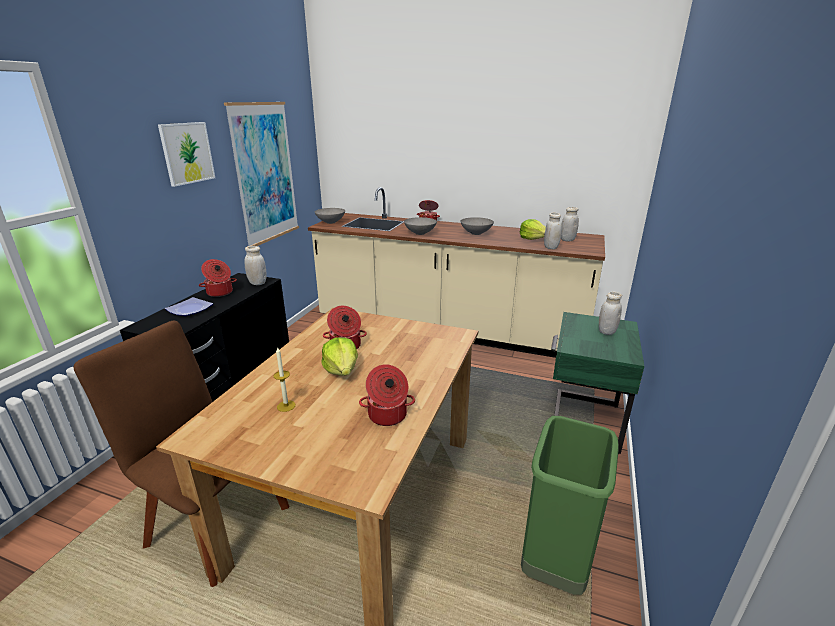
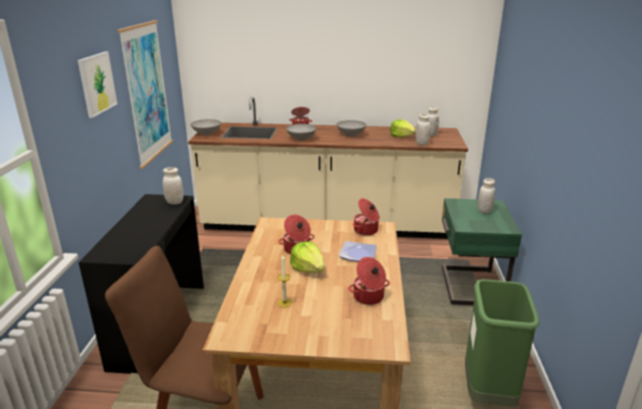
camera: 15 degrees left, 0 degrees up
plate [165,297,213,316] -> plate moved to [339,241,376,262]
cooking pot [199,259,237,297] -> cooking pot moved to [353,198,380,235]

